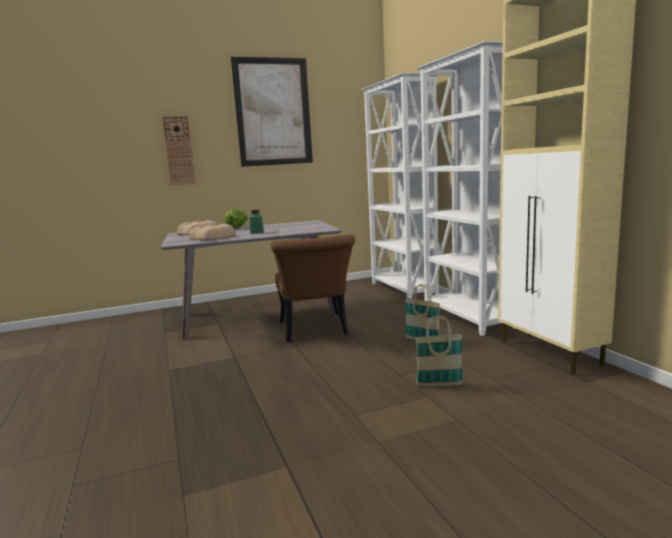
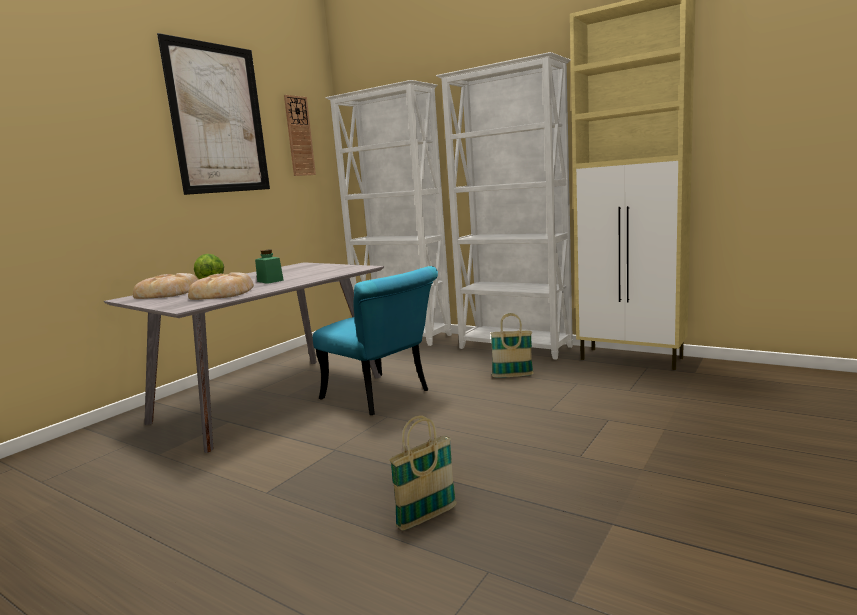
camera: 35 degrees left, 0 degrees up
wall clock [162,115,196,186] -> wall clock moved to [284,95,316,176]
brown chair [271,234,355,342] -> turquoise chair [313,266,438,415]
basket [415,316,463,387] -> basket moved to [389,416,457,531]

